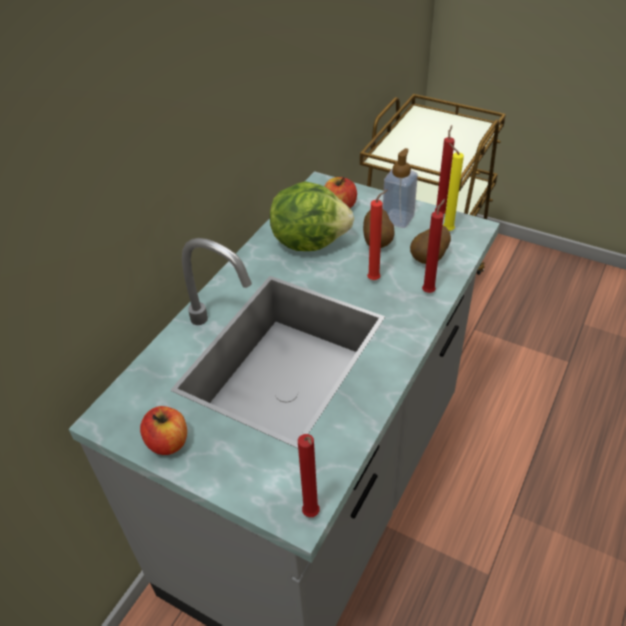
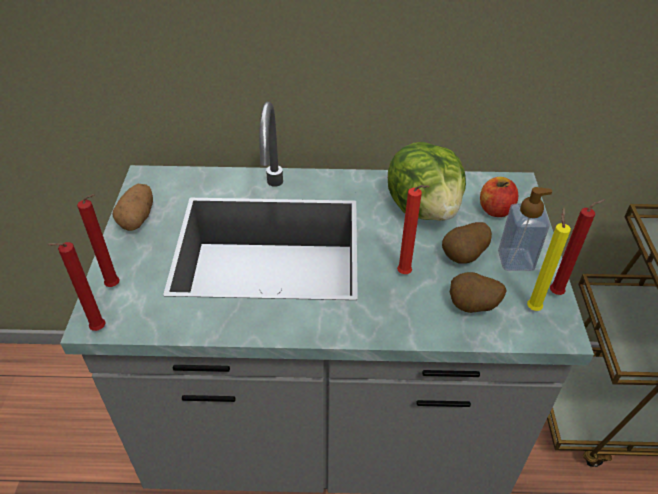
camera: 60 degrees right, 0 degrees up
apple [140,406,187,455] -> potato [112,184,153,231]
red candle [422,199,445,293] -> red candle moved to [77,194,119,287]

